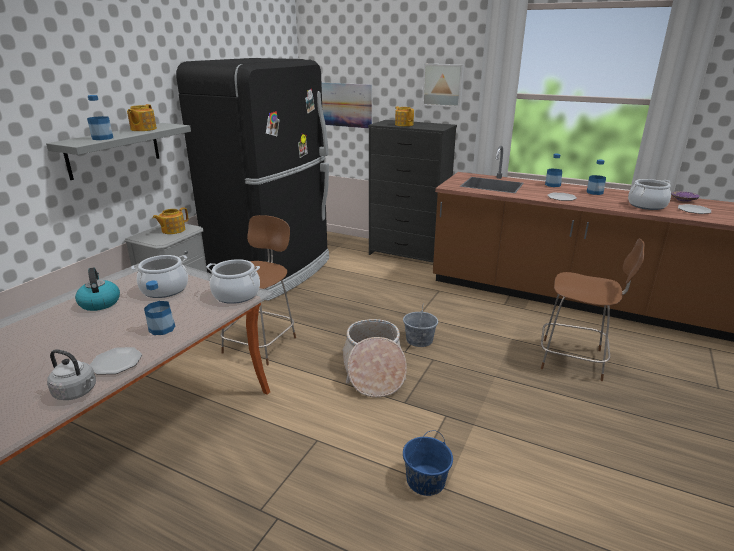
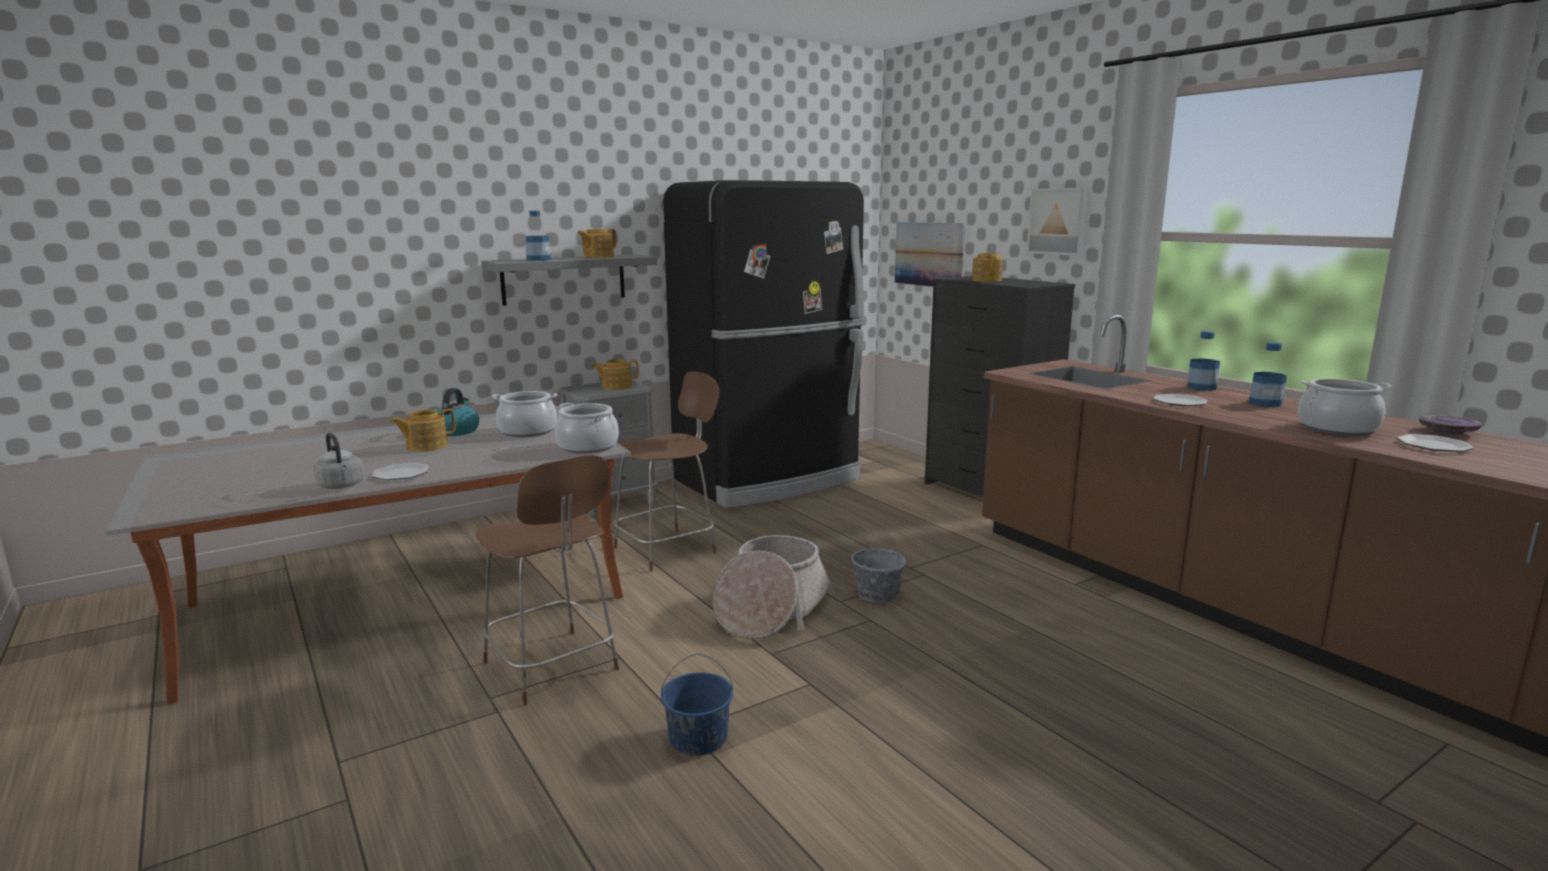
camera: 30 degrees right, 10 degrees down
bottle [144,280,175,335] -> none
brown chair [541,238,645,381] -> brown chair moved to [476,455,619,706]
none -> teapot [390,409,456,452]

